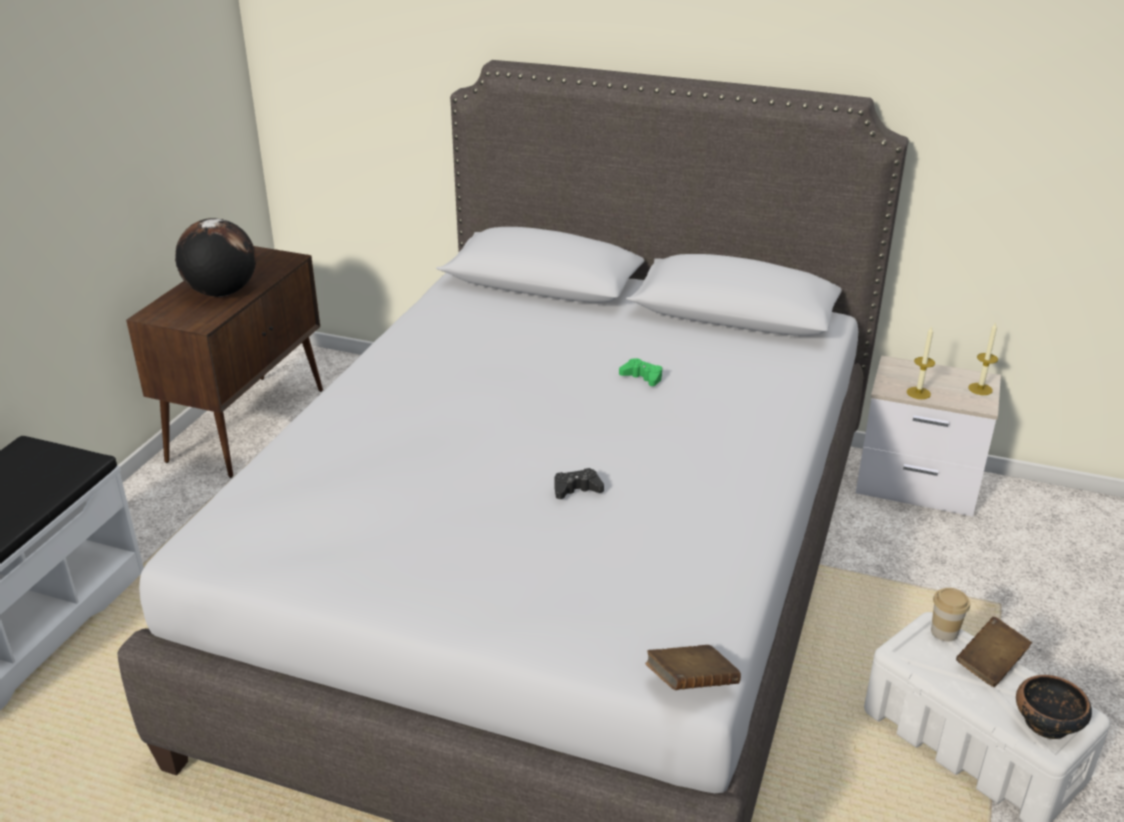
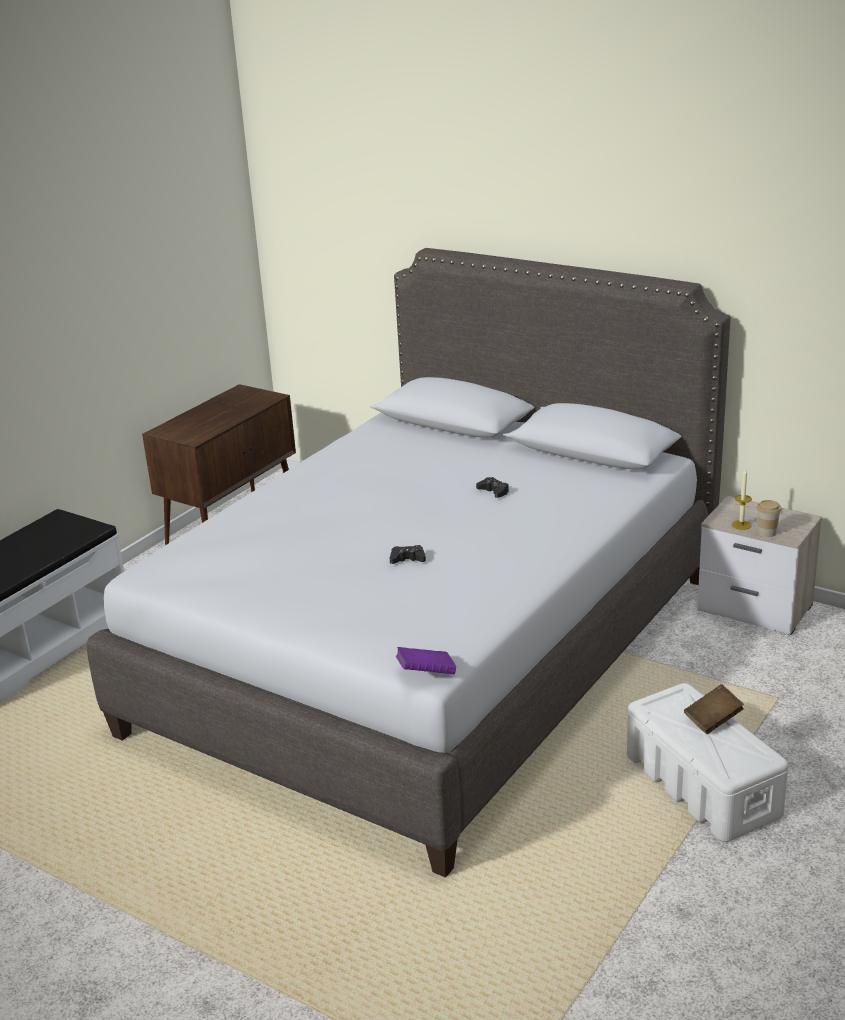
camera: 15 degrees right, 5 degrees down
globe [175,218,256,297] -> none
green game controller [619,358,662,386] -> black game controller [476,477,509,498]
brown book [645,645,741,690] -> purple book [396,647,456,674]
cup [931,588,970,641] -> cup moved to [757,500,782,537]
candle [968,322,998,395] -> none
bowl [1016,675,1092,739] -> none

